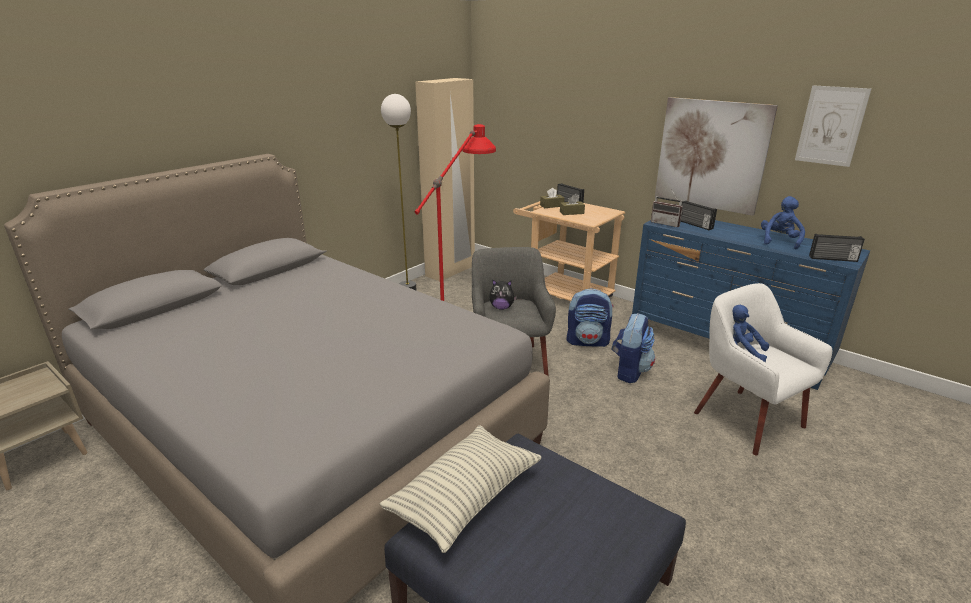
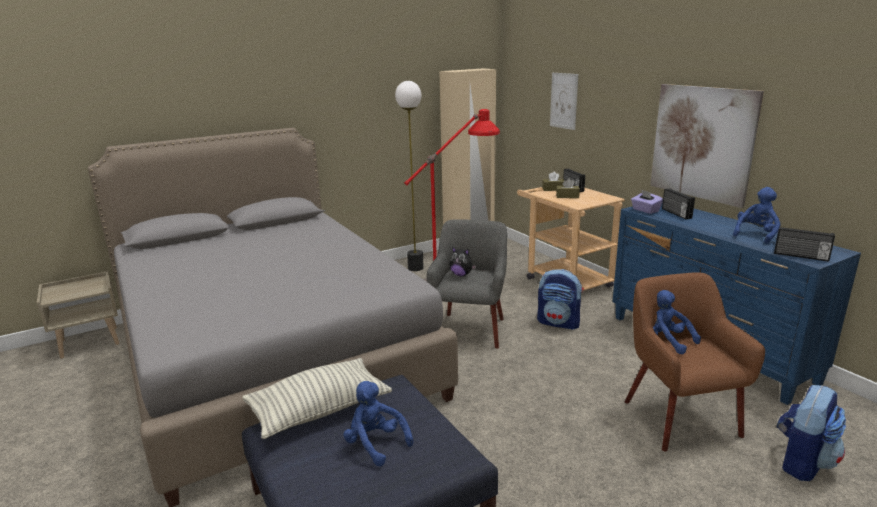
camera: 20 degrees right, 5 degrees down
backpack [612,313,655,383] -> backpack moved to [777,385,846,481]
radio [651,189,683,227] -> purple tissue box [631,190,663,214]
white armchair [694,283,832,456] -> brown armchair [625,273,765,451]
picture [795,85,871,167] -> picture moved to [550,73,578,130]
none -> blue plush toy [343,381,413,466]

